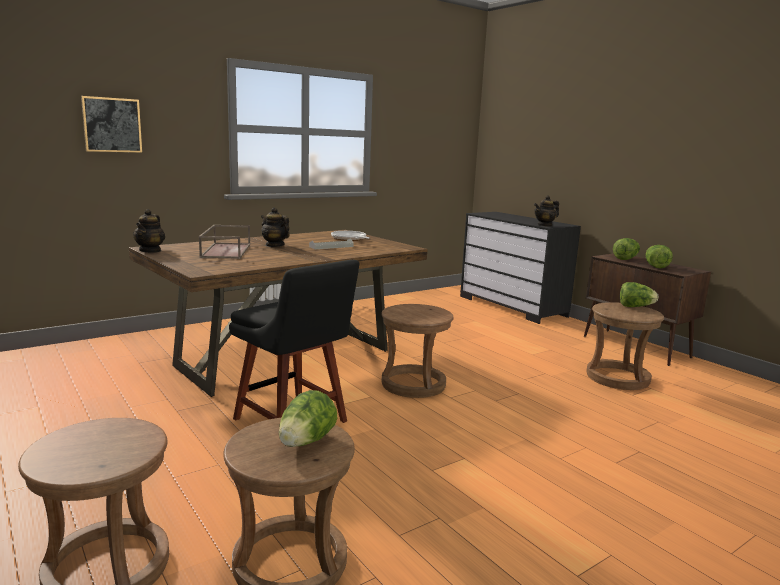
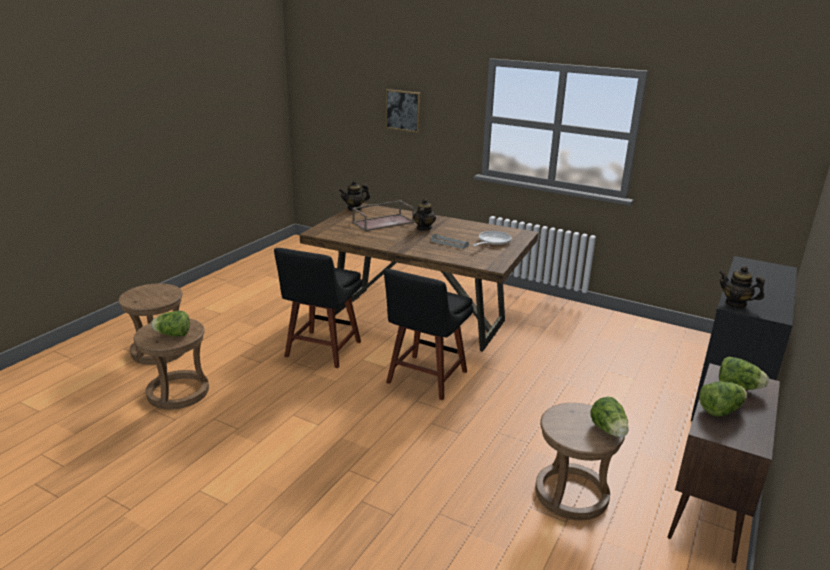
camera: 65 degrees right, 10 degrees up
brown stool [381,304,454,398] -> black chair [384,269,473,400]

